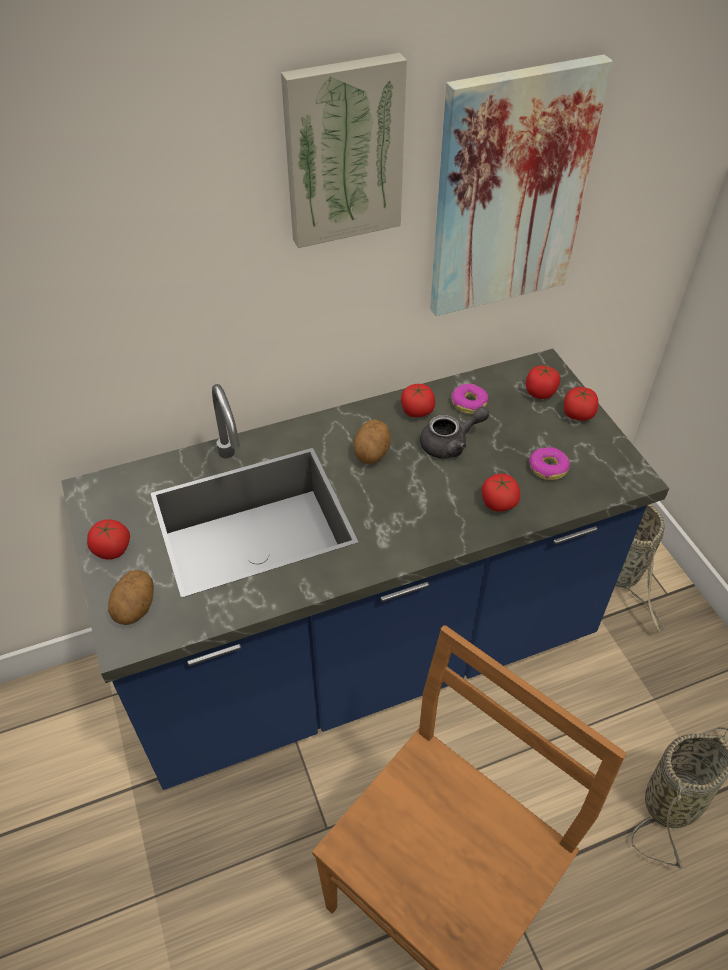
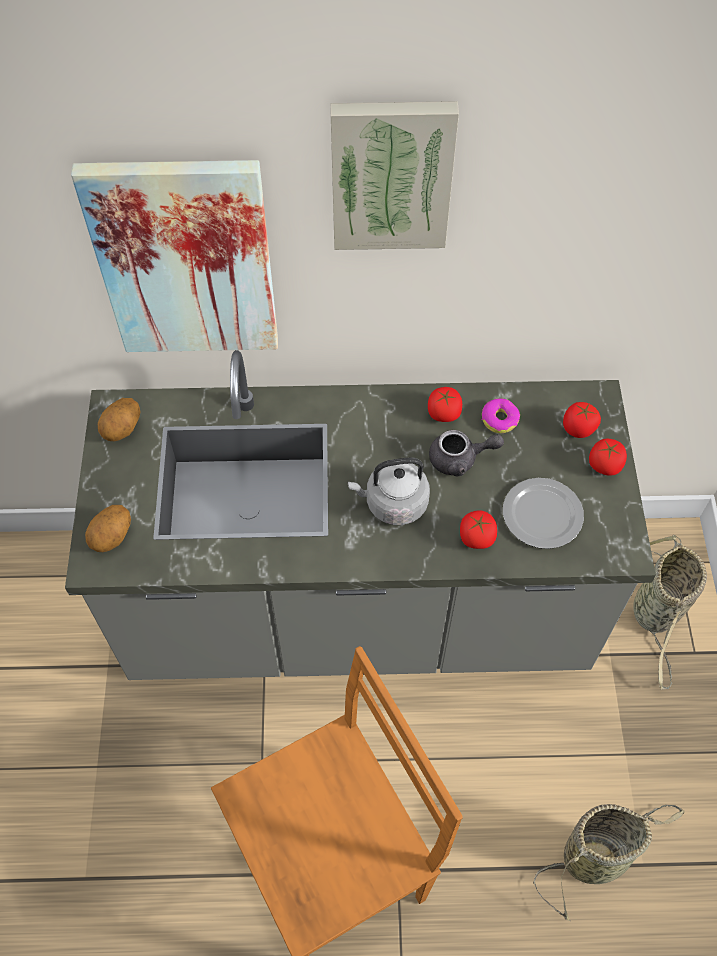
camera: 20 degrees right, 10 degrees up
blue counter [61,349,669,790] -> grey counter [65,350,656,680]
tomato [87,519,130,560] -> none
potato [354,419,390,464] -> potato moved to [98,398,141,441]
picture [430,54,613,316] -> picture moved to [71,160,278,352]
donut [529,447,570,480] -> plate [503,478,584,549]
none -> grey kettle [348,458,430,525]

